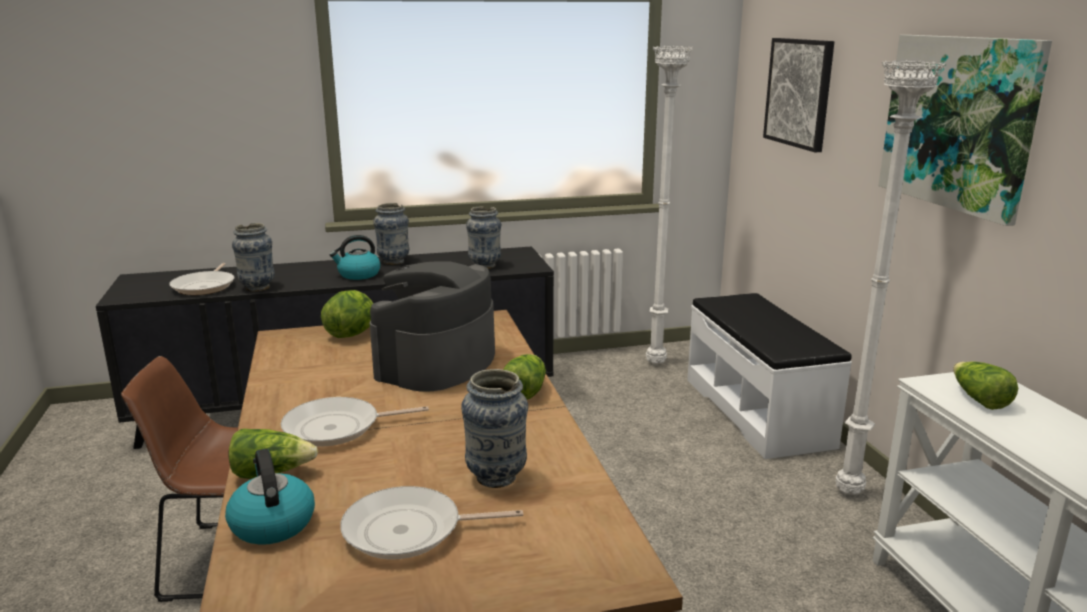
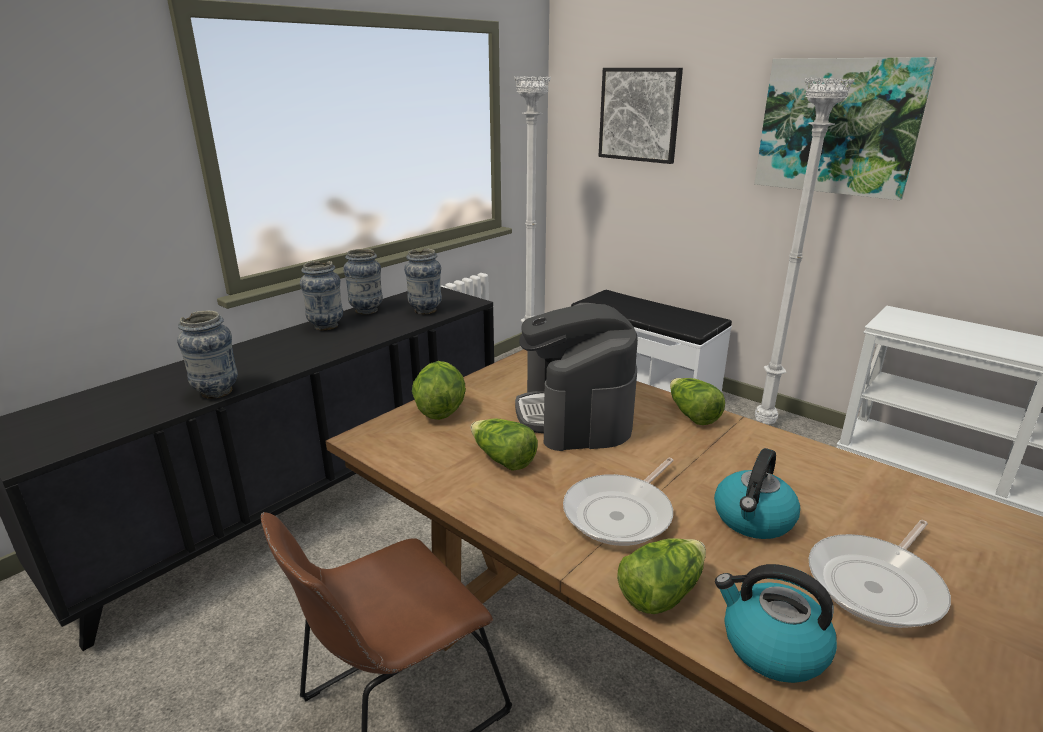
camera: 35 degrees left, 5 degrees up
frying pan [169,263,234,295] -> none
kettle [329,235,381,280] -> kettle moved to [714,448,800,539]
vase [461,369,528,488] -> vase moved to [343,249,383,314]
lettuce [953,361,1018,410] -> lettuce moved to [471,419,538,471]

